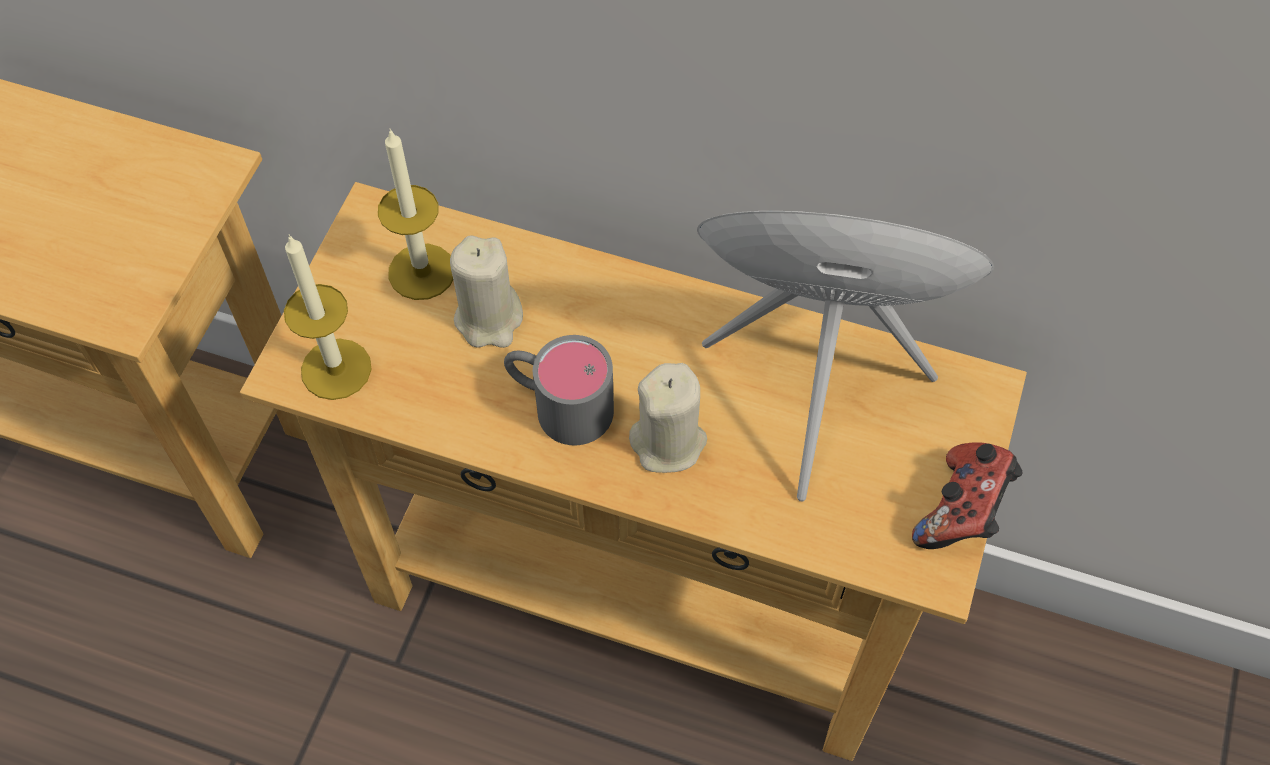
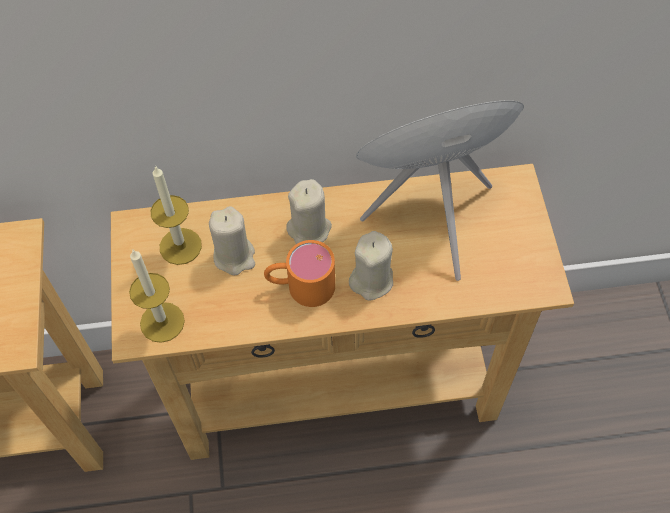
camera: 25 degrees left, 0 degrees up
grey mug [504,335,614,445] -> orange mug [264,240,335,307]
game controller [912,442,1022,549] -> none
none -> beige candle [286,179,332,244]

